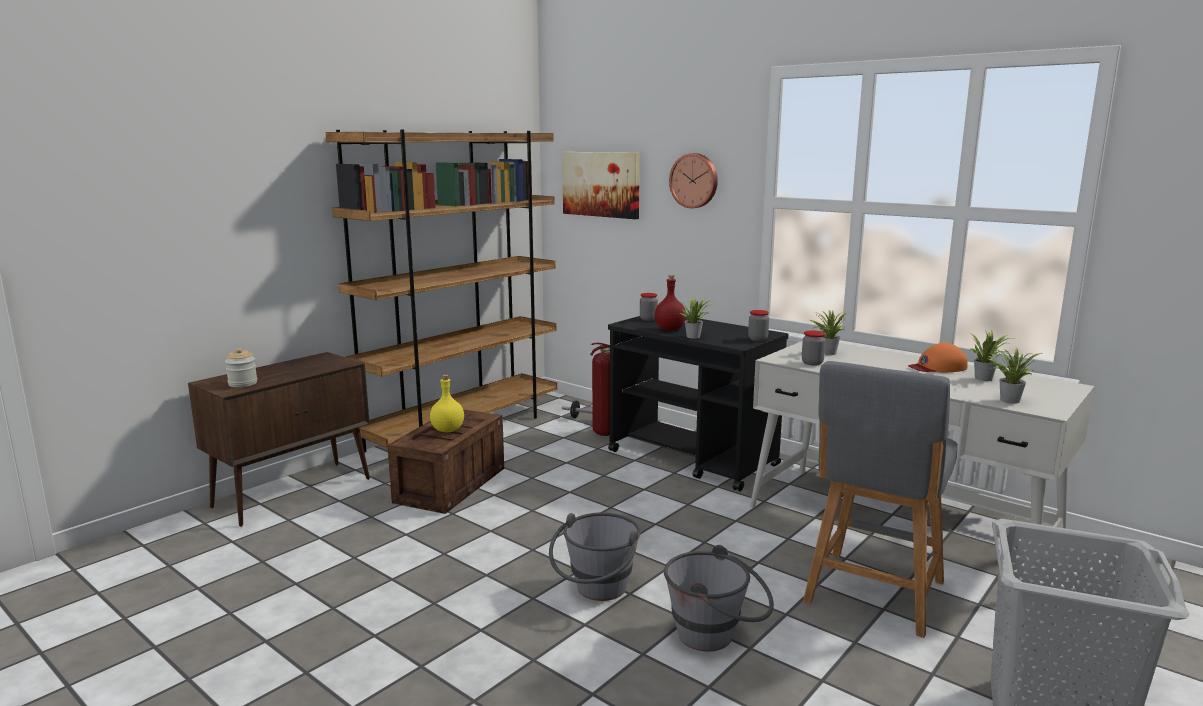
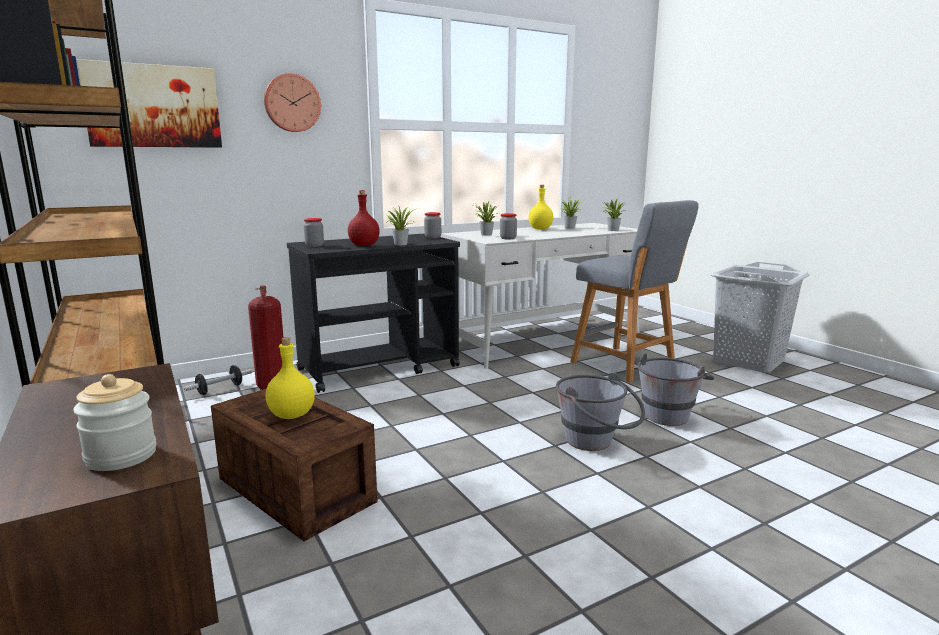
camera: 70 degrees left, 0 degrees up
orange cap [908,343,968,372] -> yellow bottle [529,185,554,229]

